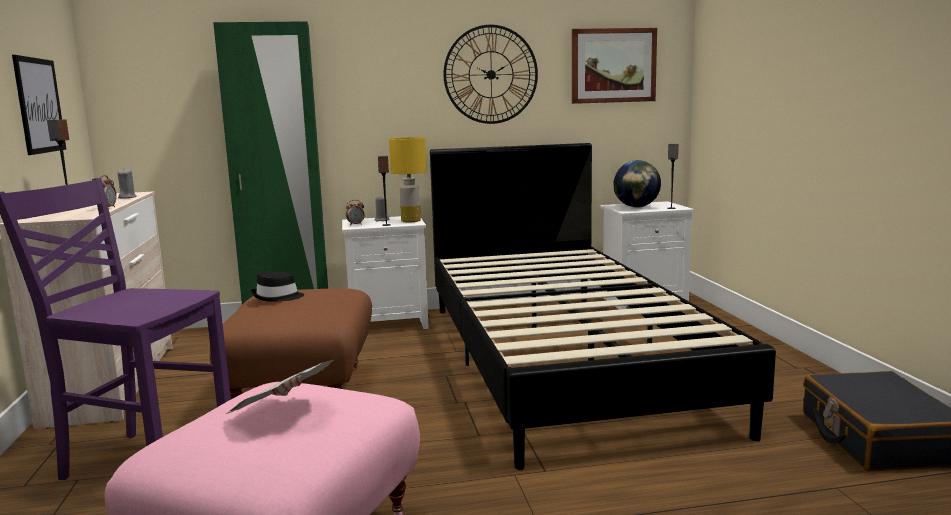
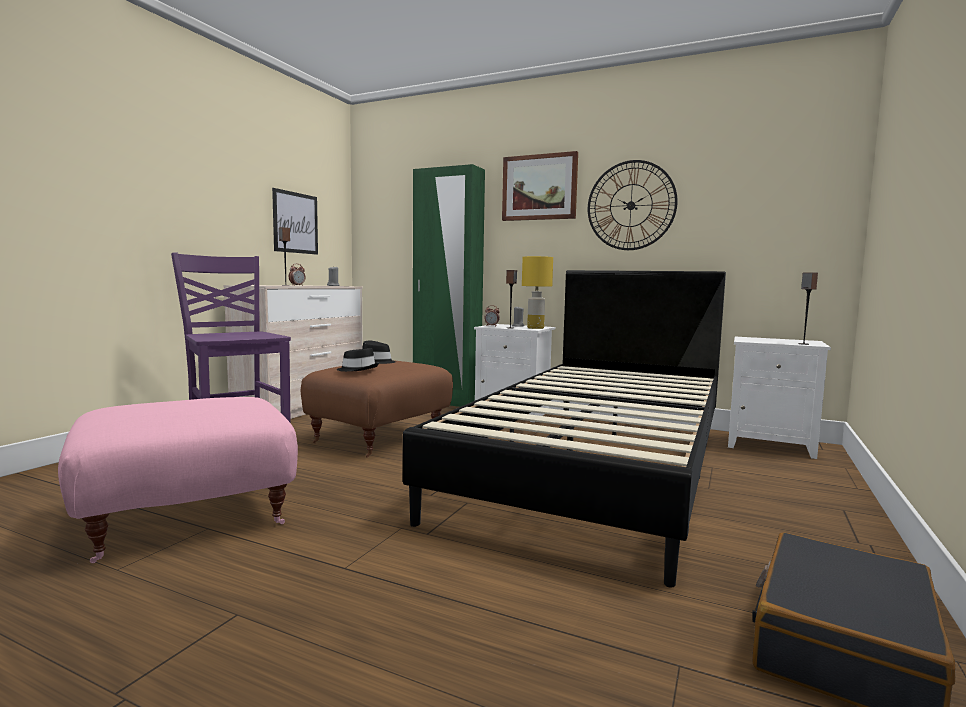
camera: 35 degrees right, 5 degrees down
newspaper [226,360,334,414] -> none
picture [572,28,657,104] -> picture moved to [502,151,578,221]
globe [613,160,661,208] -> none
none -> black hat [337,348,379,372]

